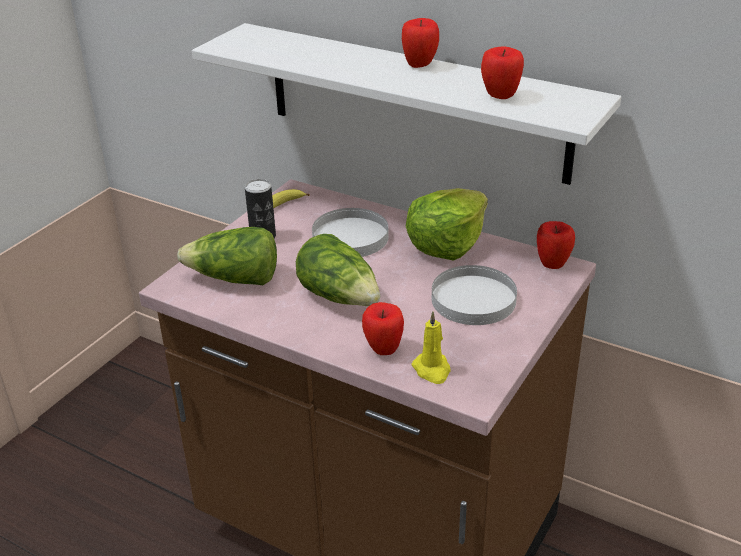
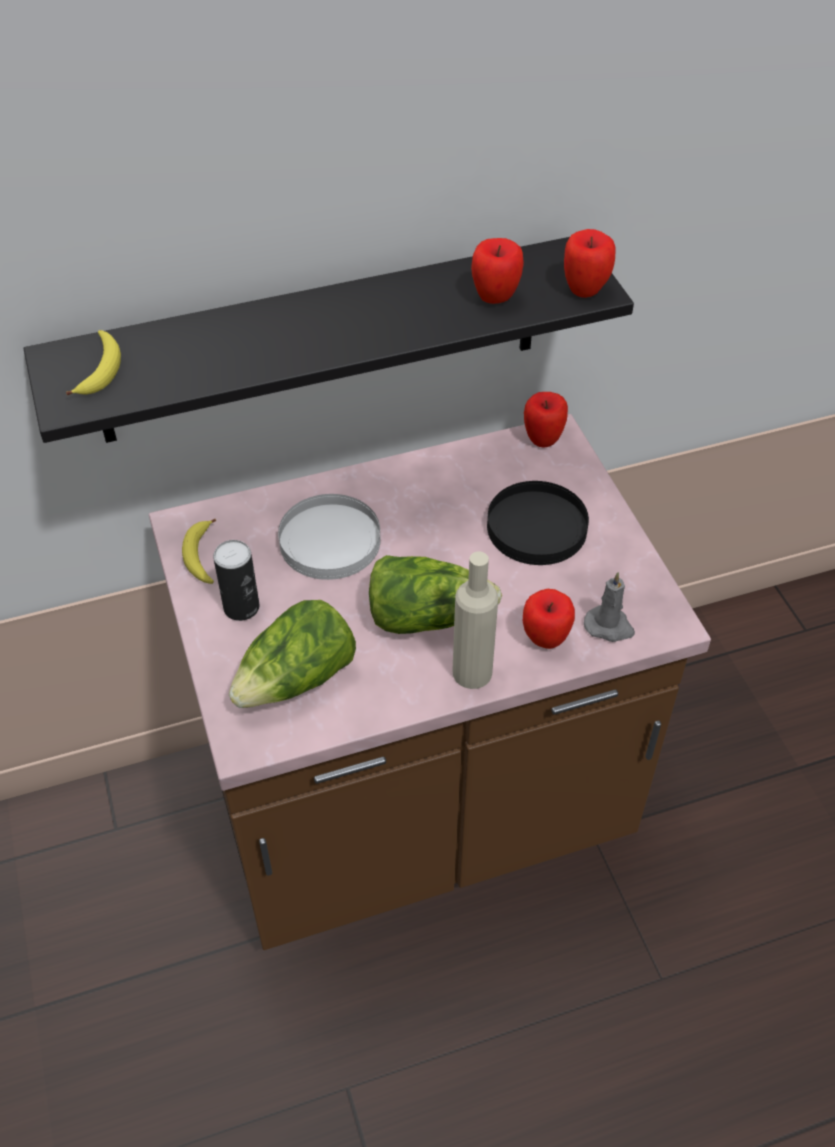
camera: 50 degrees left, 15 degrees up
white shelf [192,23,621,185] -> black shelf [24,237,634,443]
apple [402,18,439,68] -> apple moved to [564,229,616,298]
lettuce [406,188,488,261] -> none
yellow candle [411,311,451,384] -> grey candle [584,572,635,642]
white plate [432,265,517,325] -> black plate [487,481,589,565]
none -> banana [66,330,121,395]
none -> beige bottle [452,551,498,689]

